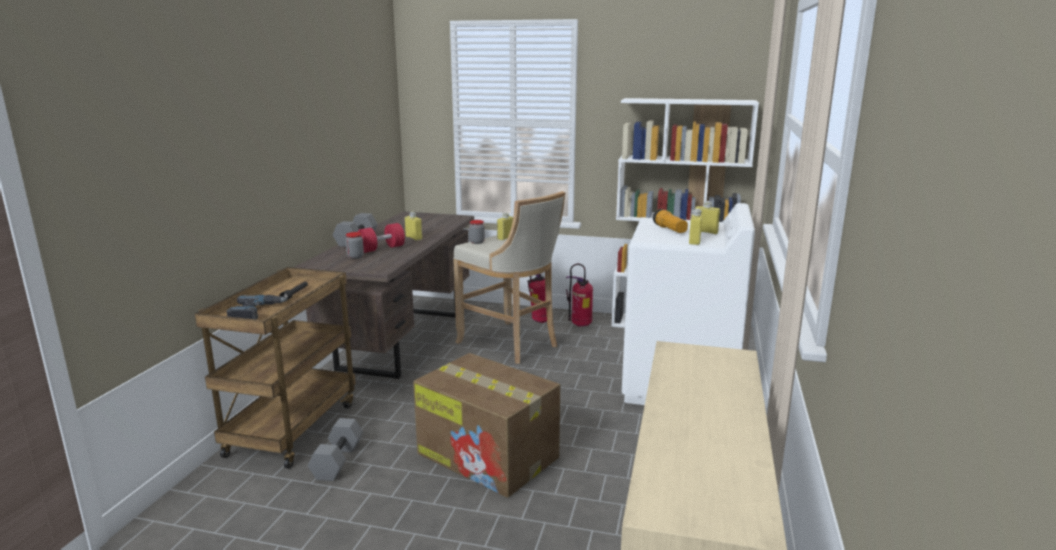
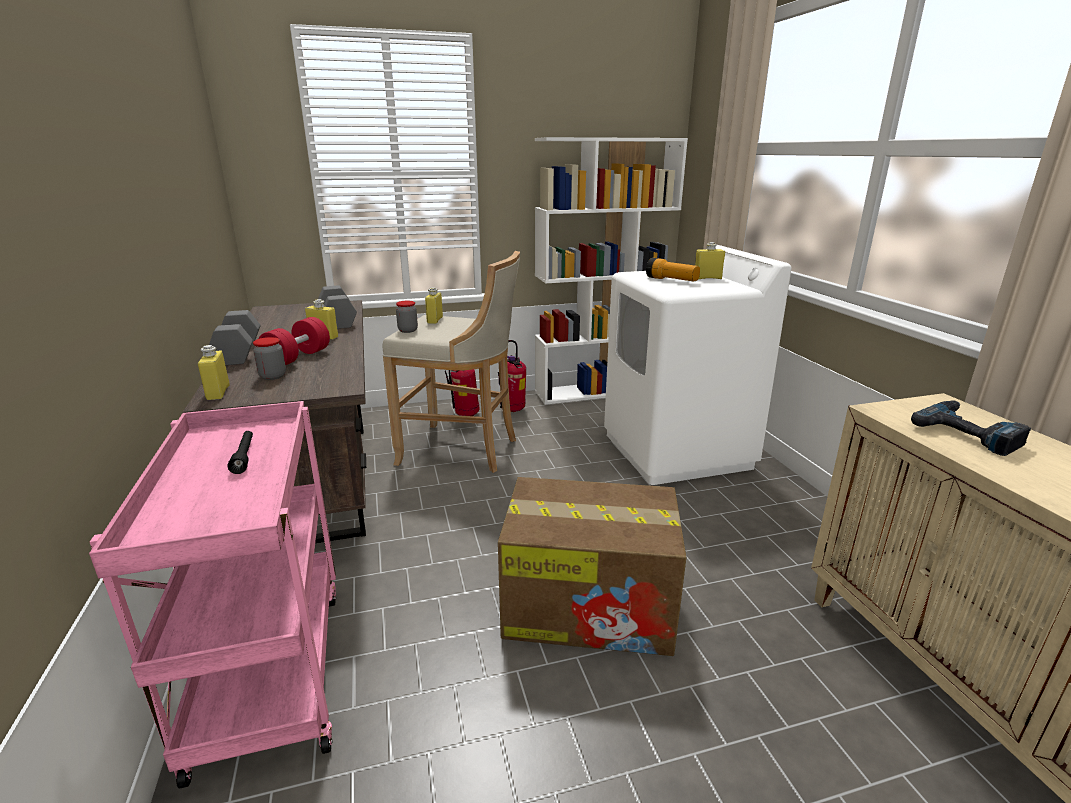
camera: 30 degrees left, 5 degrees up
brown cart [195,267,356,469] -> pink cart [89,401,336,789]
power drill [227,295,287,320] -> power drill moved to [911,400,1031,456]
grey dumbbell [308,418,363,481] -> grey dumbbell moved to [318,285,357,329]
yellow bottle [689,209,702,245] -> yellow bottle moved to [198,345,230,400]

